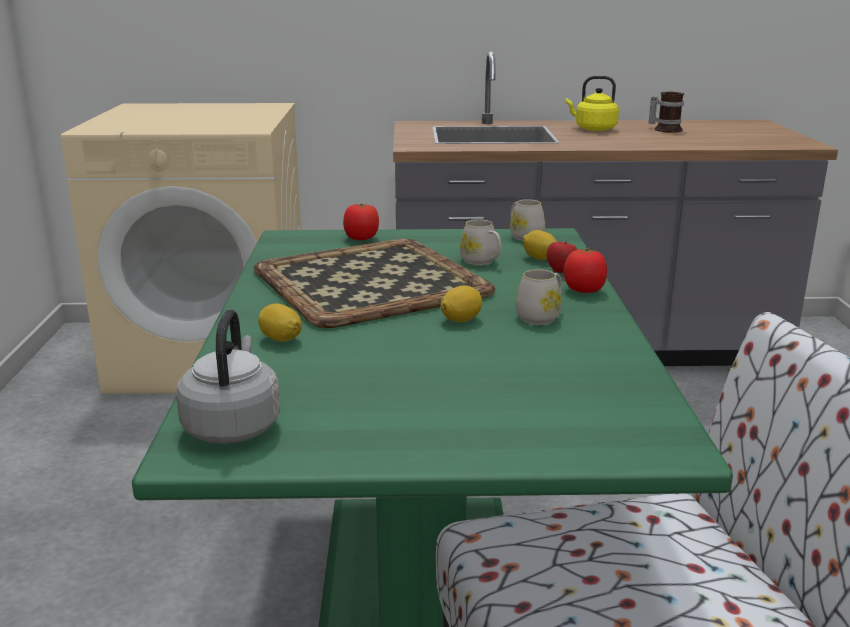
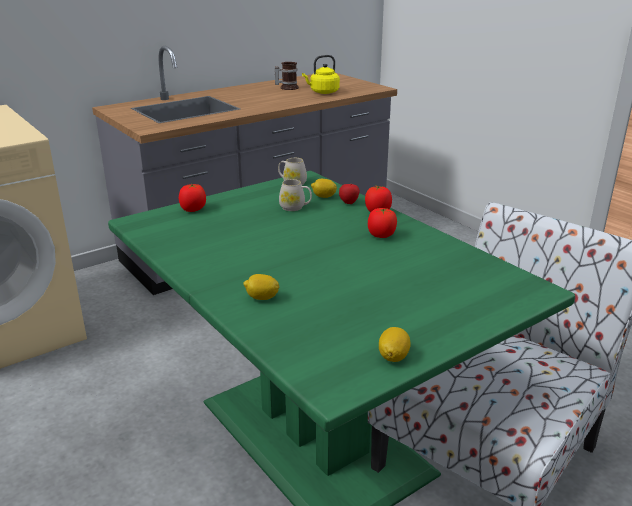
camera: 35 degrees left, 5 degrees up
grey kettle [176,309,280,444] -> none
tray [254,239,495,328] -> none
lemon [441,285,482,322] -> lemon moved to [379,327,411,362]
white mug [515,269,562,325] -> tomato [368,208,397,238]
yellow kettle [566,76,619,131] -> yellow kettle moved to [302,55,340,94]

